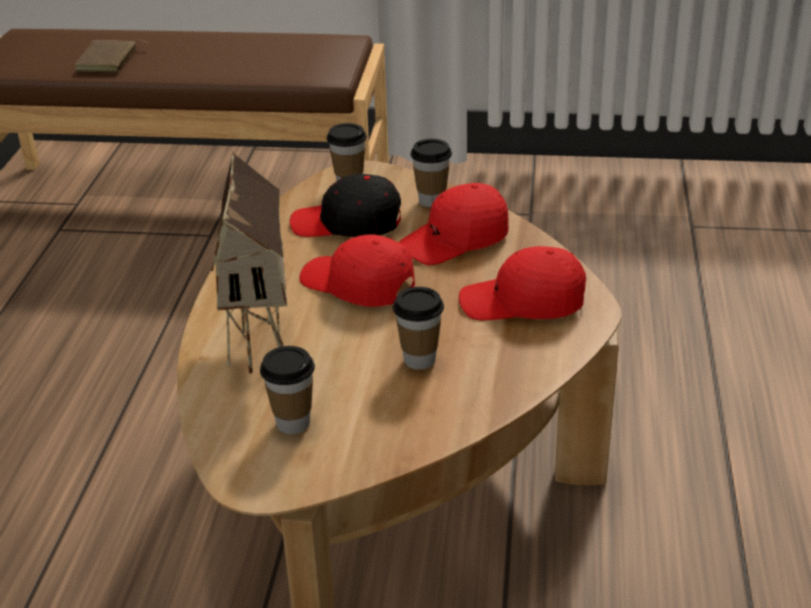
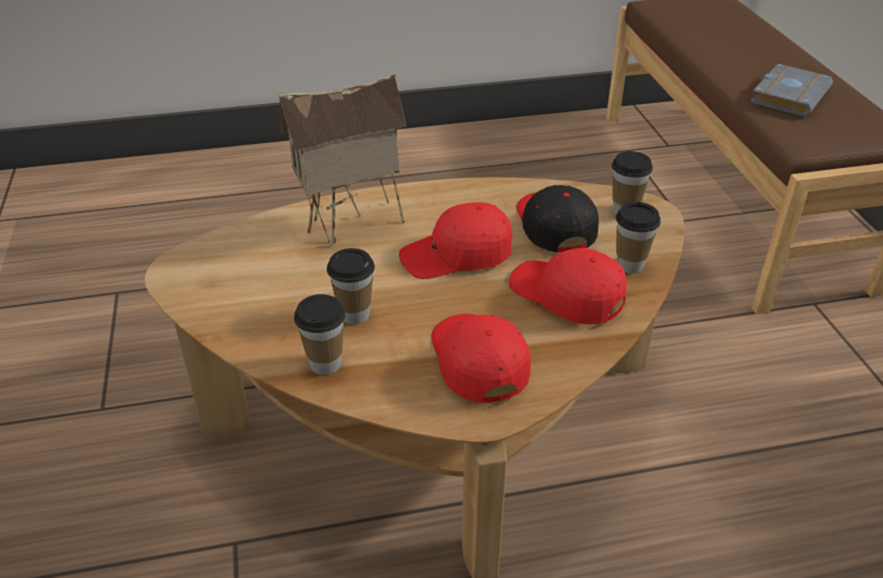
camera: 70 degrees right, 5 degrees up
brown book [75,39,148,73] -> none
cup [260,346,315,434] -> cup moved to [294,294,346,375]
red cap [300,234,415,307] -> red cap turned 120 degrees counterclockwise [399,202,512,279]
none -> grey book [751,64,833,117]

